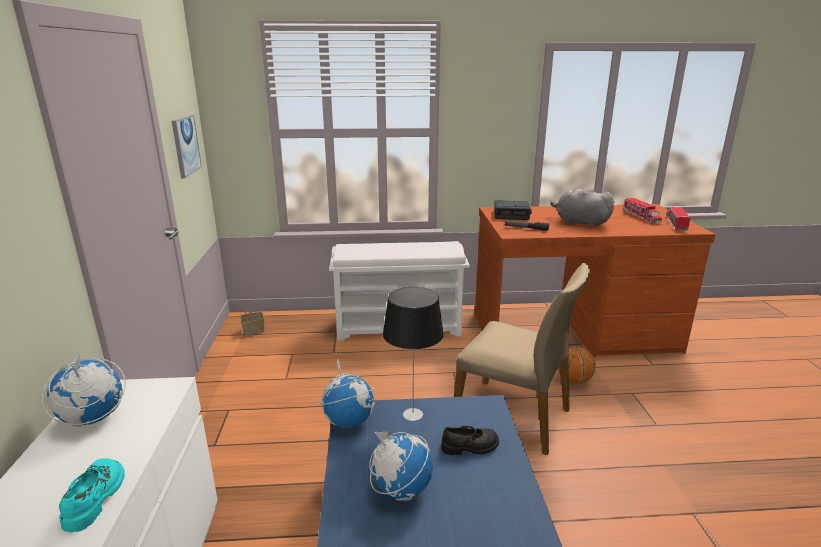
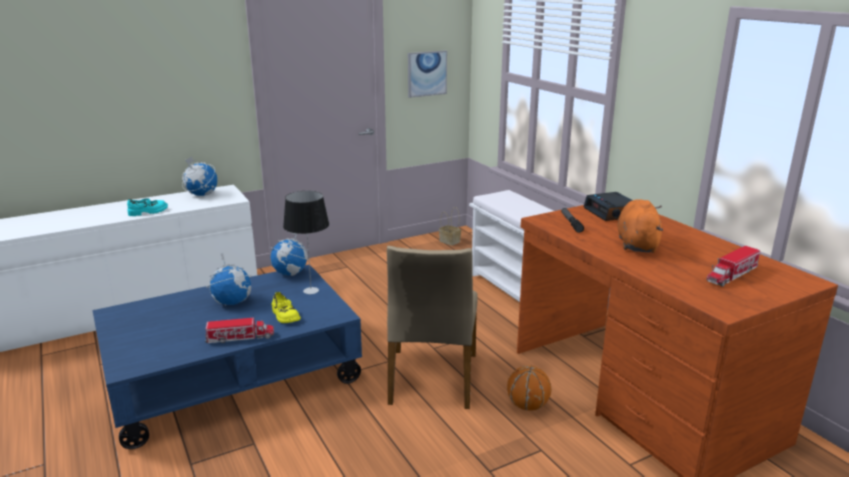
camera: 65 degrees right, 0 degrees up
black shoe [441,426,499,455] -> yellow shoe [272,292,301,323]
grey plush toy [550,187,615,227] -> orange plush toy [617,199,663,253]
toy truck [666,207,690,231] -> toy truck moved to [205,318,274,343]

